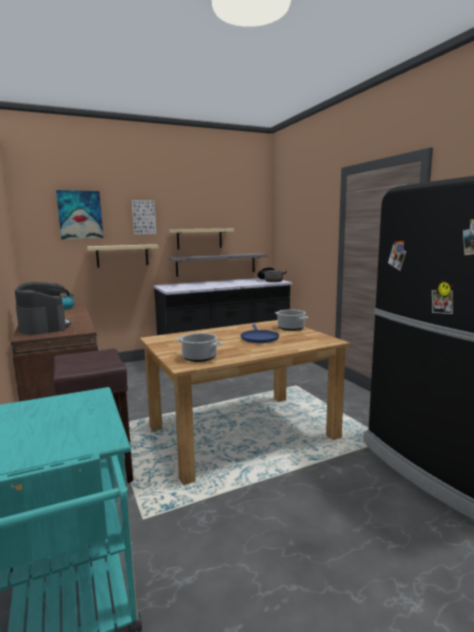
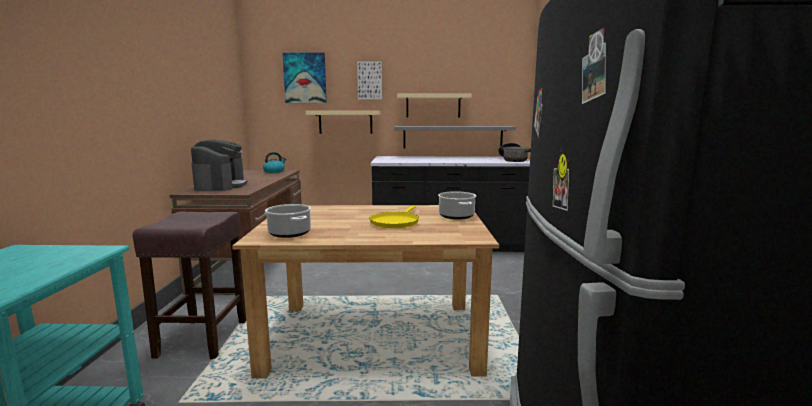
camera: 25 degrees right, 0 degrees up
blue frying pan [241,324,279,343] -> yellow frying pan [369,205,419,228]

